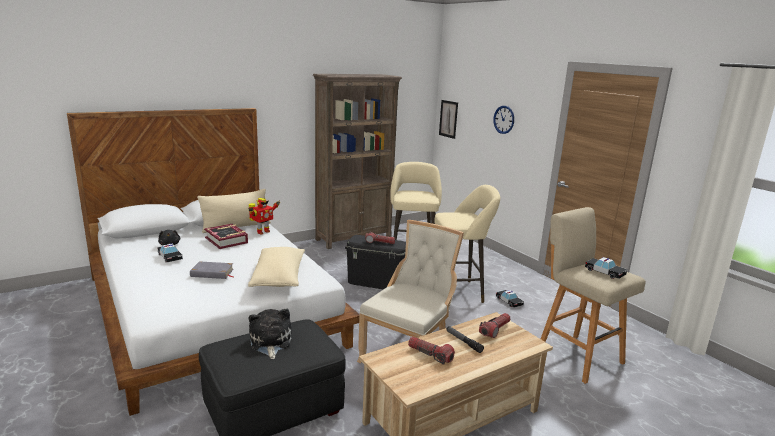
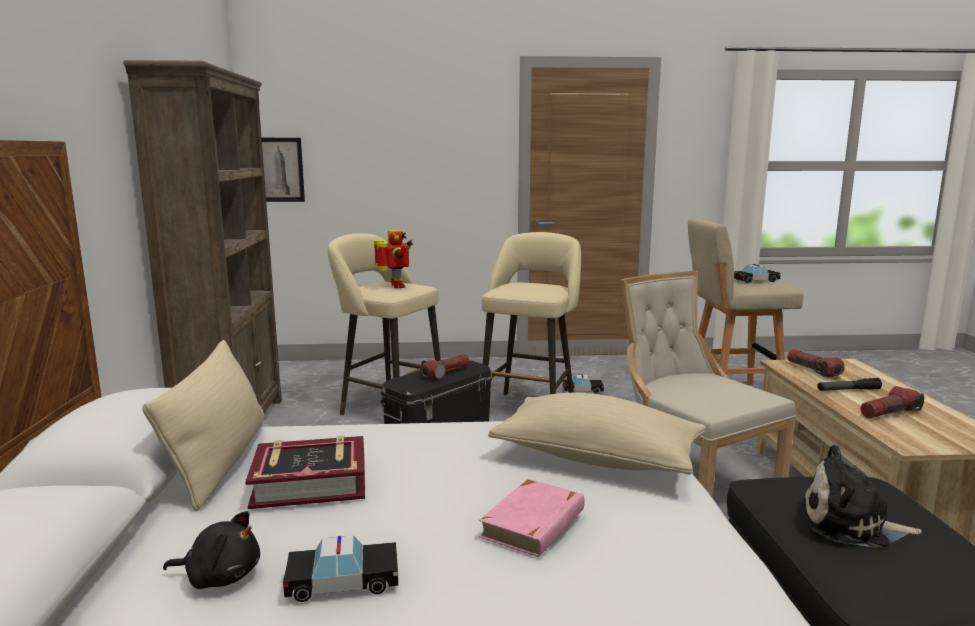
camera: 60 degrees left, 5 degrees down
grey book [190,261,234,279] -> pink book [479,479,585,557]
toy robot [248,198,280,234] -> toy robot moved to [374,230,413,288]
wall clock [493,106,514,134] -> none

